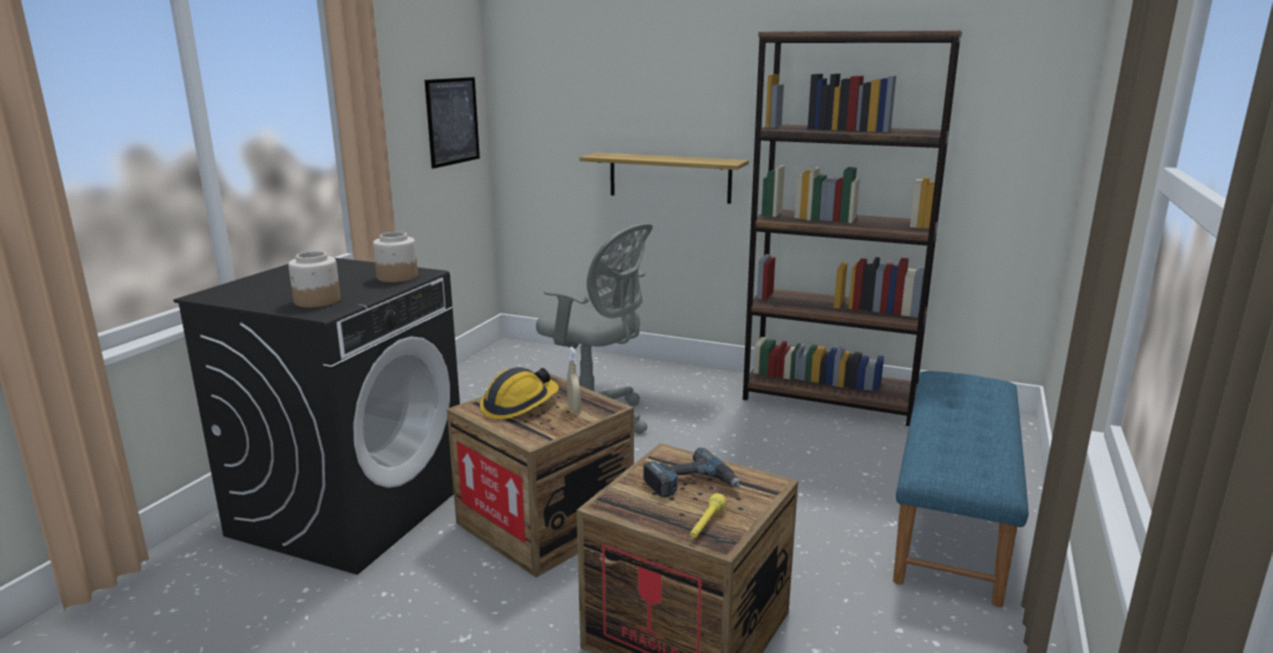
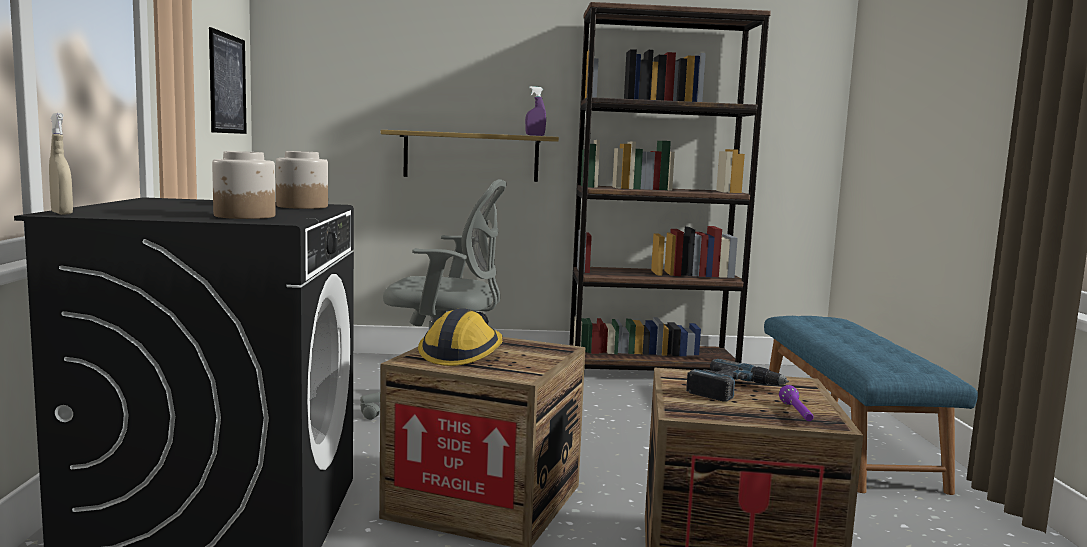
camera: 25 degrees left, 10 degrees down
beige spray bottle [567,347,581,413] -> beige spray bottle moved to [49,113,73,215]
yellow flashlight [690,493,727,538] -> purple flashlight [779,385,813,421]
none -> purple spray bottle [525,86,546,136]

